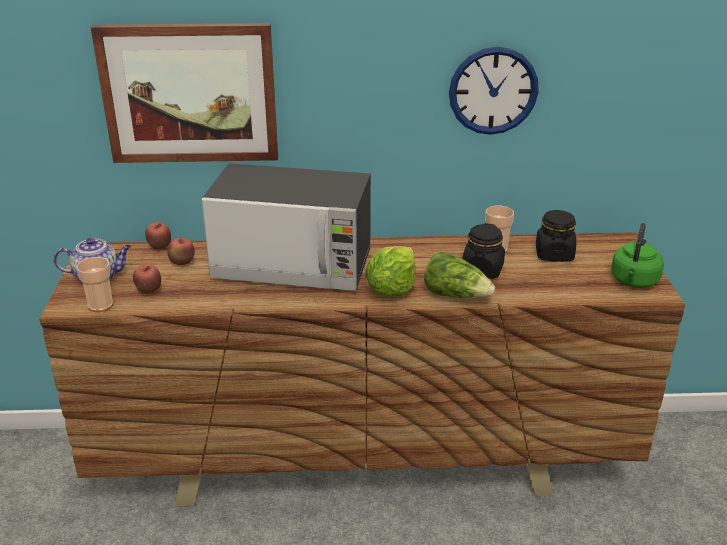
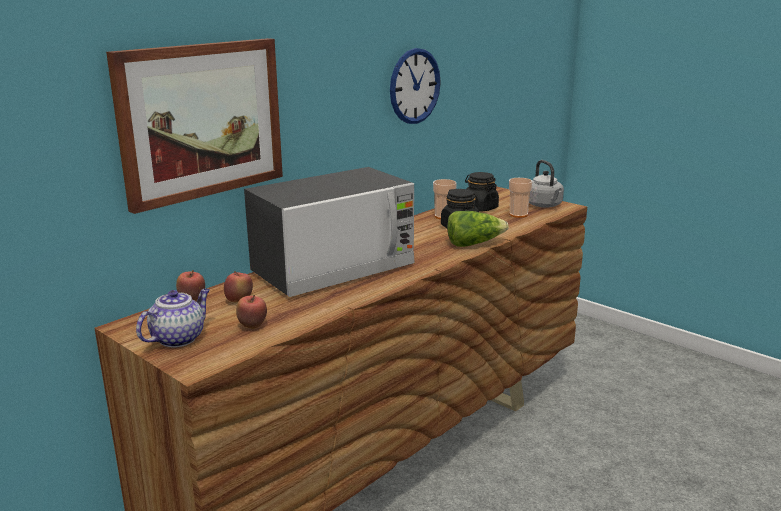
camera: 45 degrees left, 10 degrees down
cup [76,257,113,312] -> cup moved to [509,178,532,218]
lettuce [365,246,416,297] -> none
green kettle [611,223,664,288] -> grey kettle [529,160,564,208]

